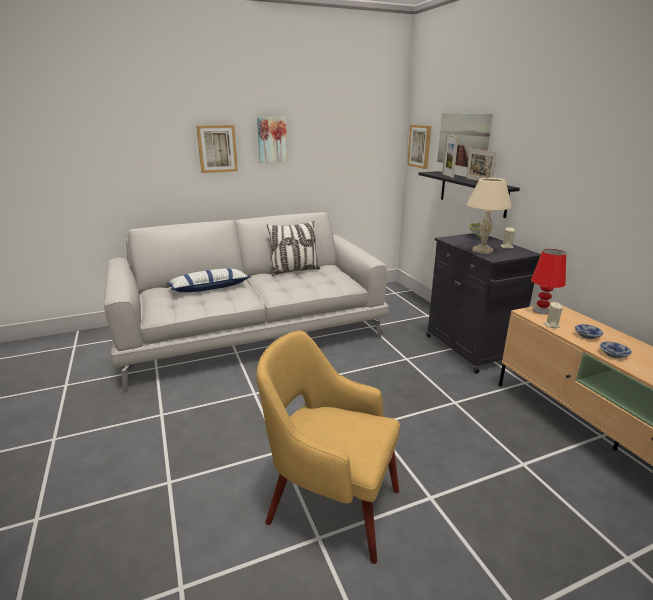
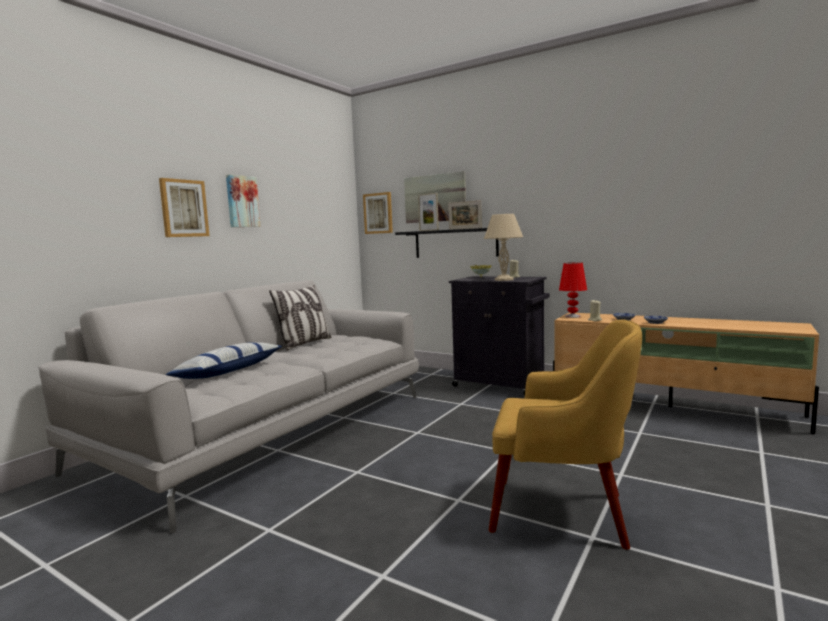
camera: 35 degrees left, 15 degrees down
yellow armchair [256,330,400,564] -> yellow armchair turned 150 degrees counterclockwise [489,319,642,550]

